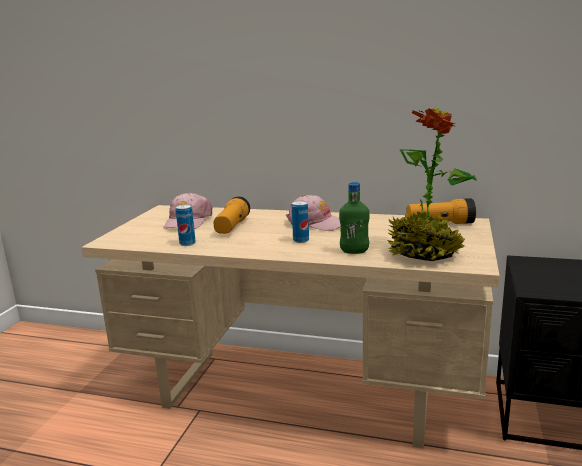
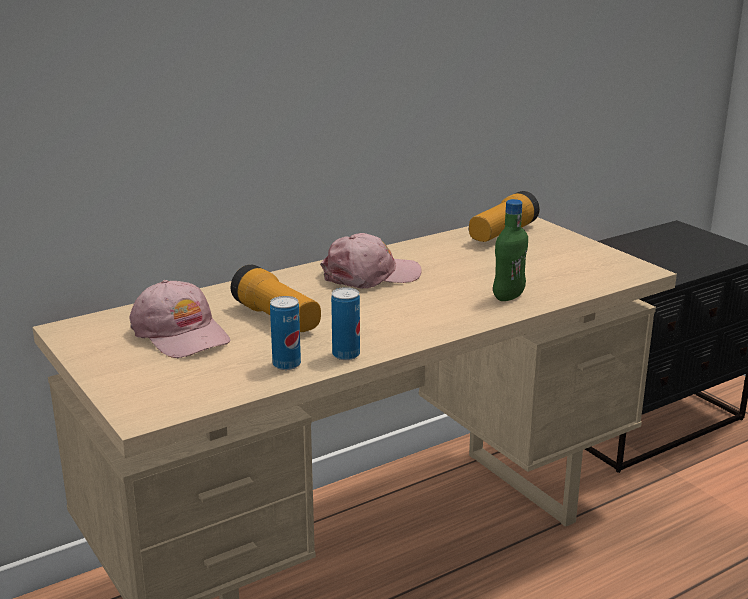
camera: 50 degrees left, 5 degrees up
can [292,201,309,243] -> can moved to [331,287,360,360]
potted plant [387,107,477,261] -> none

